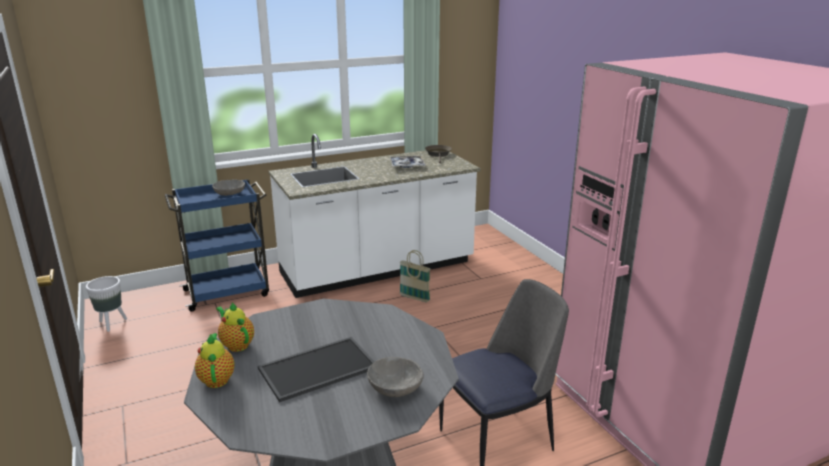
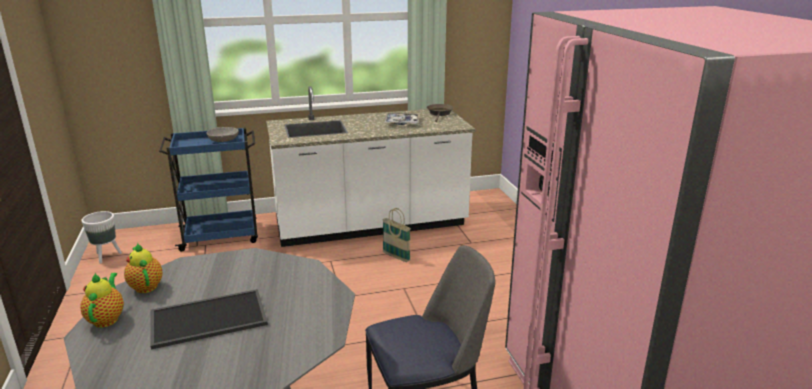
camera: 10 degrees right, 0 degrees up
grey bowl [367,357,424,397] -> none

